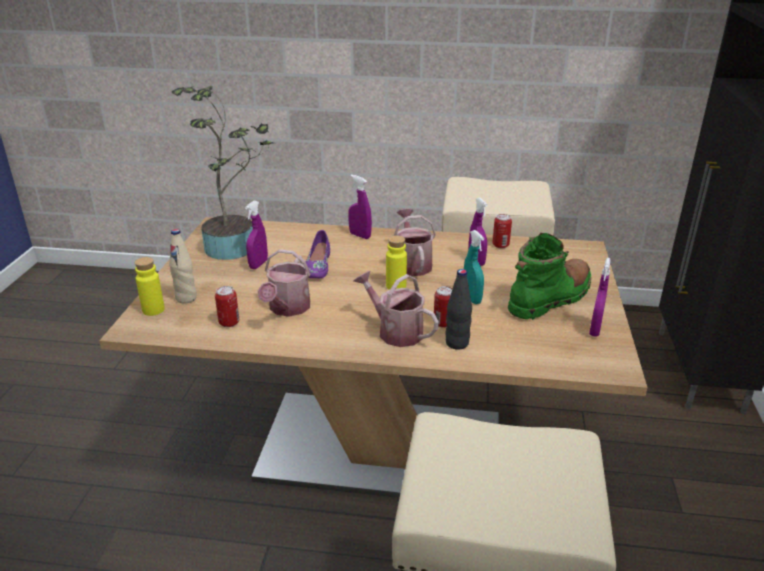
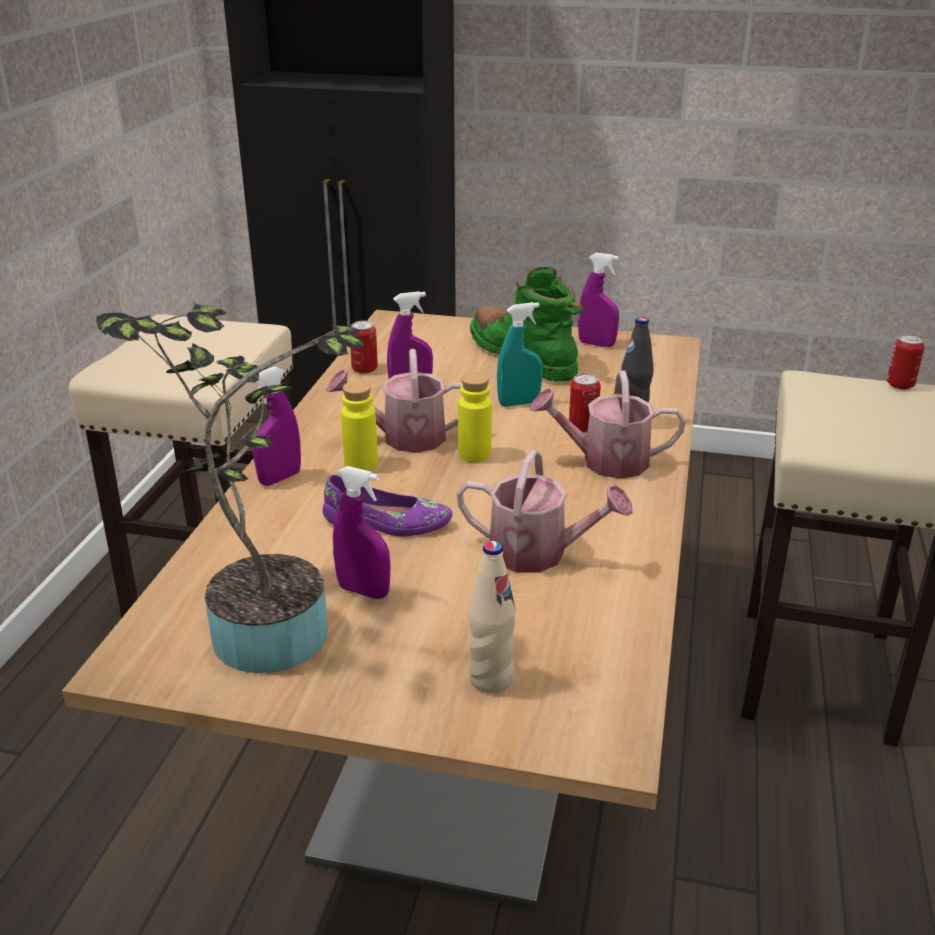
camera: 85 degrees left, 0 degrees up
yellow bottle [135,257,165,316] -> yellow bottle moved to [341,381,378,471]
can [215,286,239,327] -> can moved to [887,334,925,390]
watering can [354,271,439,347] -> watering can turned 45 degrees clockwise [530,370,686,479]

